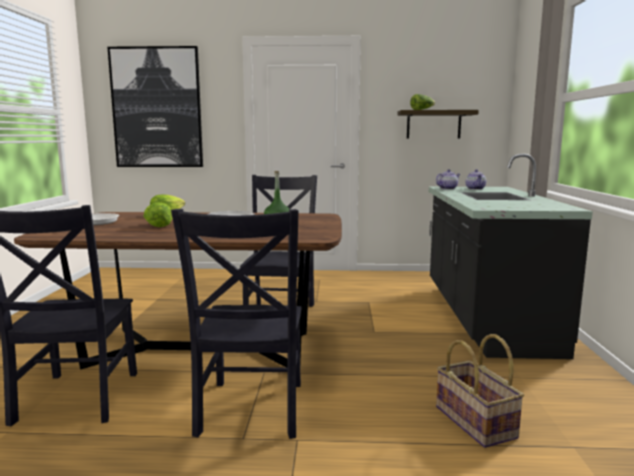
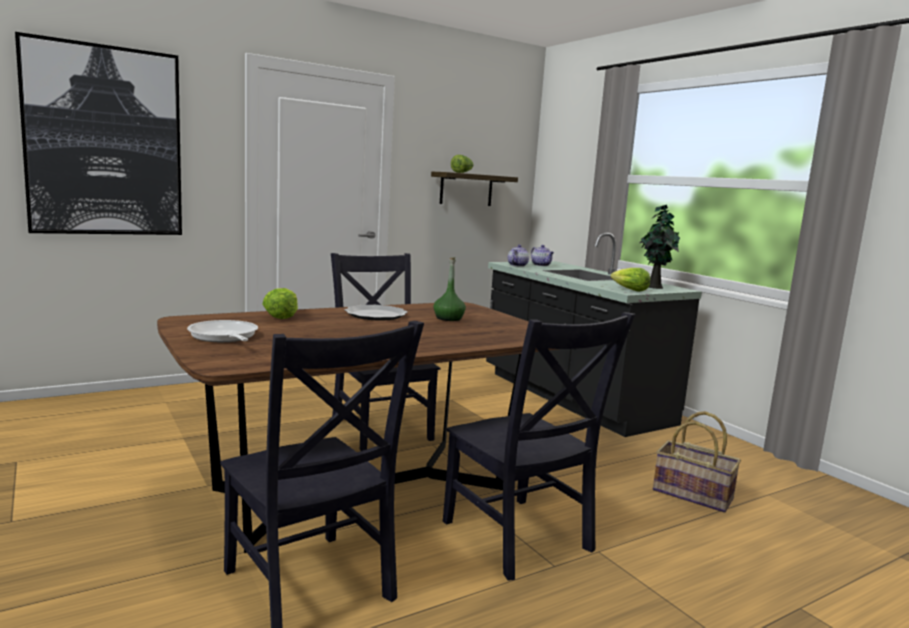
camera: 35 degrees left, 0 degrees up
lettuce [143,202,172,227] -> lettuce moved to [610,268,650,292]
none -> potted plant [639,205,680,289]

